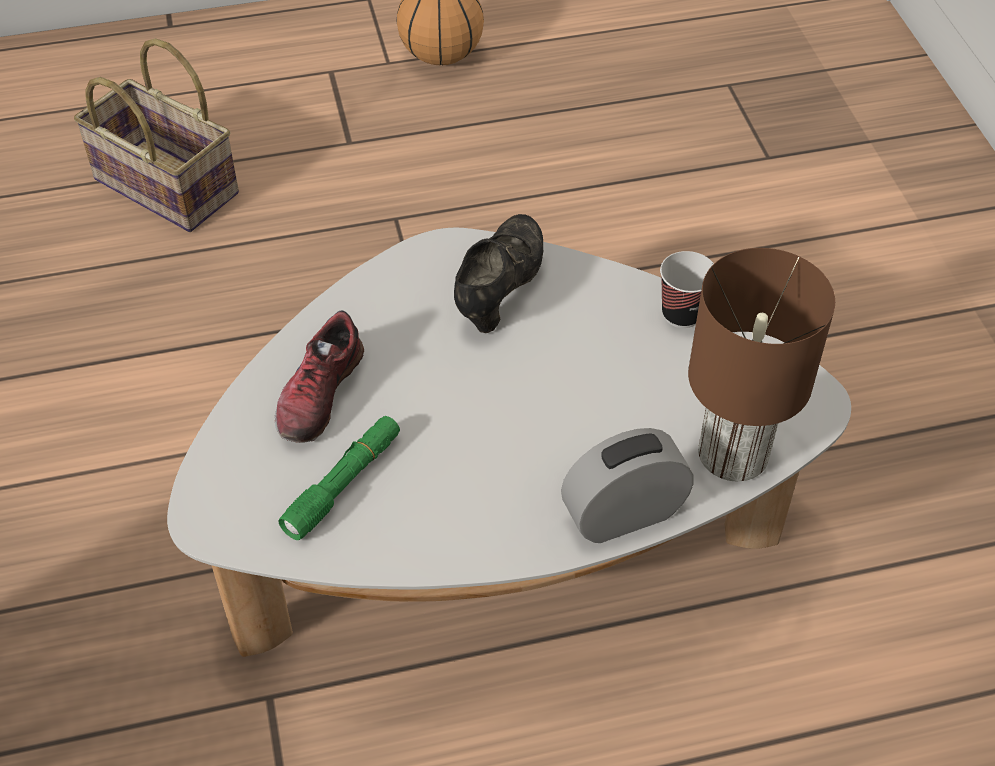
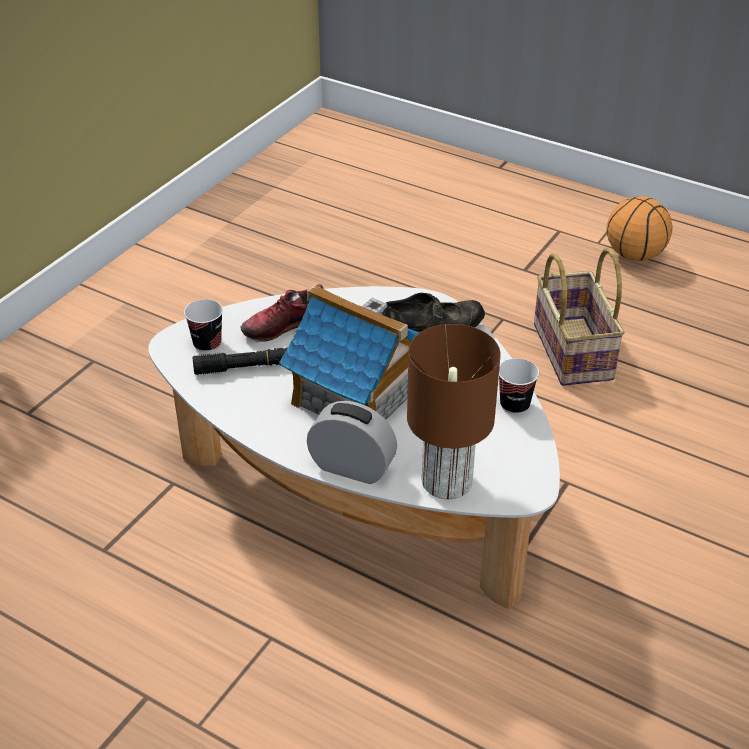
camera: 45 degrees right, 10 degrees down
basket [74,38,239,232] -> basket moved to [534,248,625,386]
green flashlight [278,416,400,540] -> black flashlight [193,347,288,375]
none -> cup [184,299,223,352]
none -> toy house [279,285,419,420]

